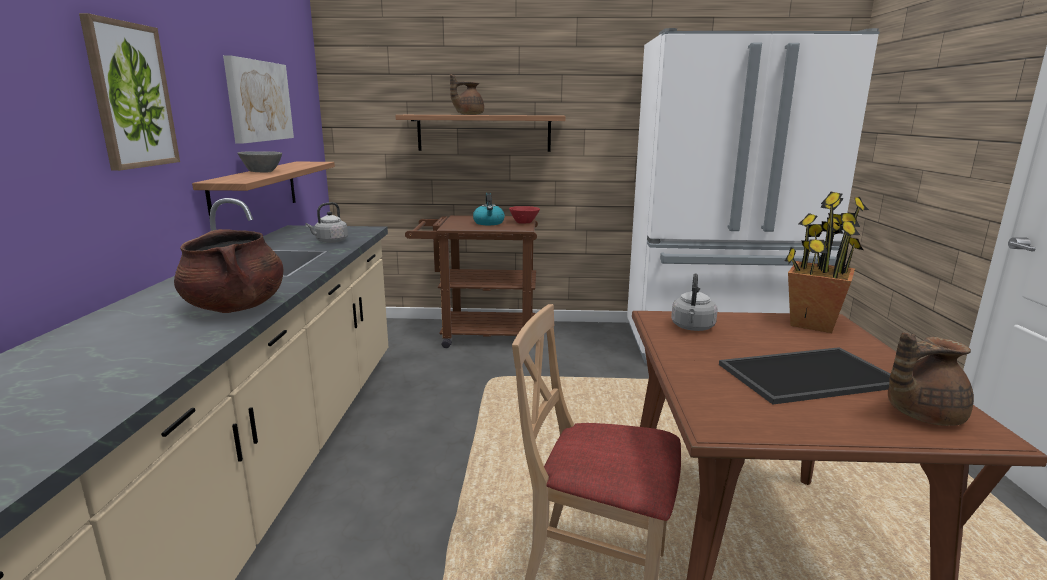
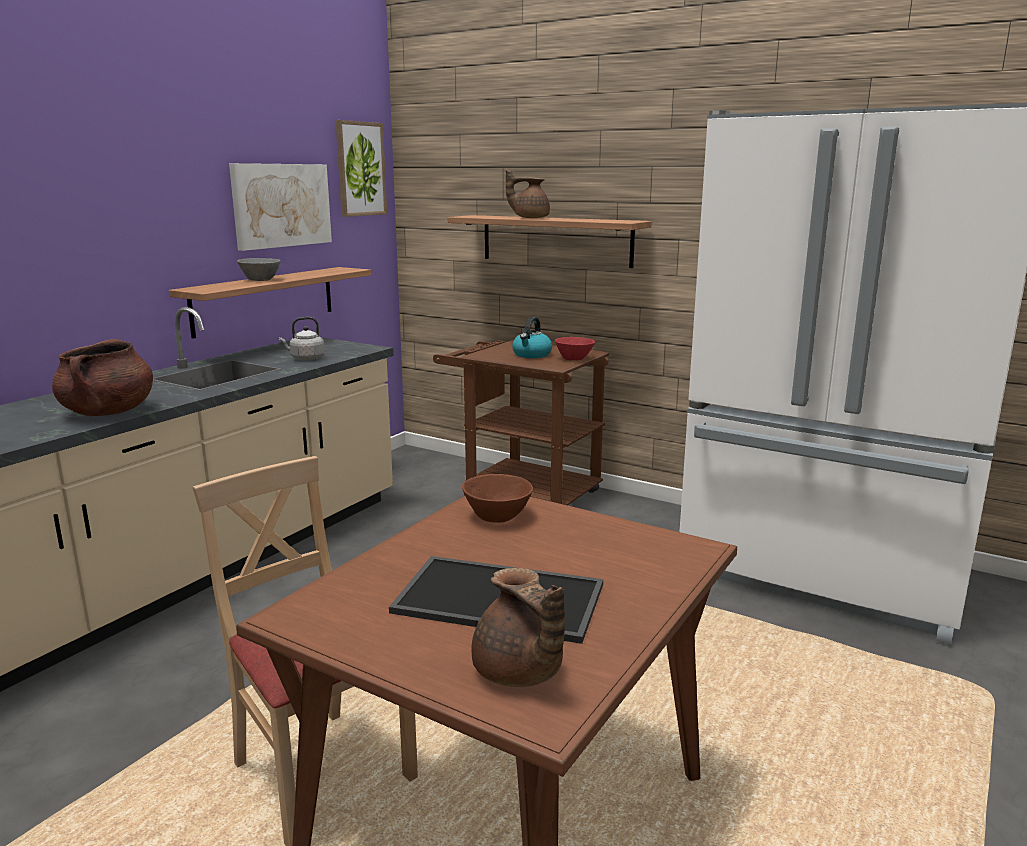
camera: 30 degrees right, 0 degrees up
picture [79,13,180,171] -> picture moved to [335,120,387,217]
grey kettle [671,274,718,331] -> brown bowl [462,474,533,523]
potted plant [785,192,869,333] -> none
brown teapot [888,333,974,426] -> brown teapot turned 135 degrees counterclockwise [471,568,565,687]

